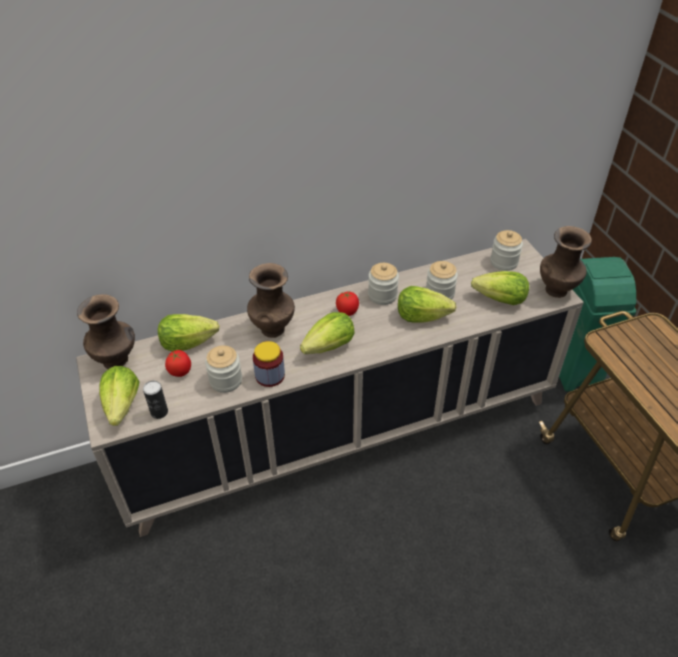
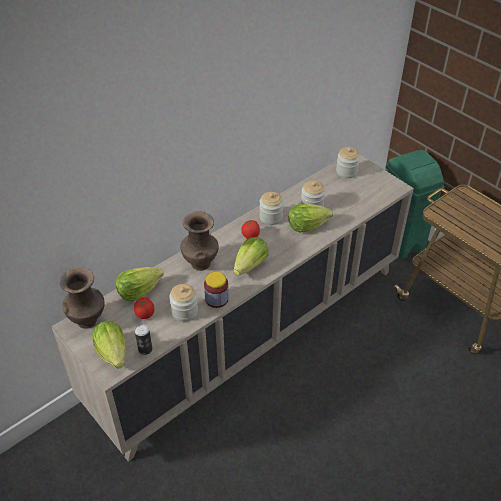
camera: 20 degrees left, 0 degrees up
lettuce [471,271,529,305] -> none
brown vase [540,226,592,298] -> none

